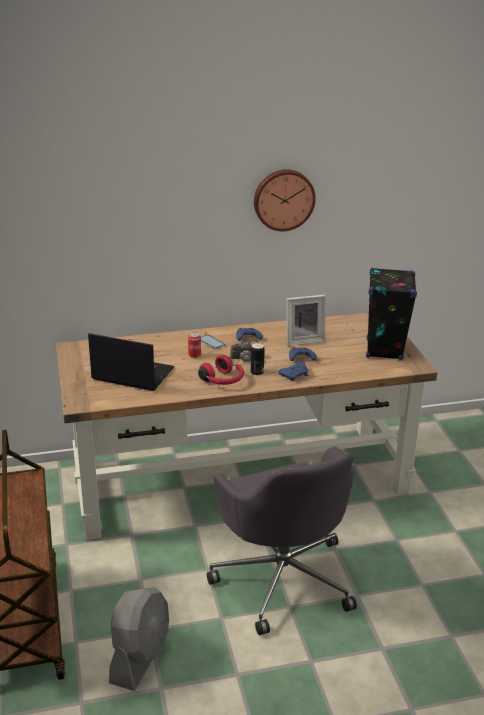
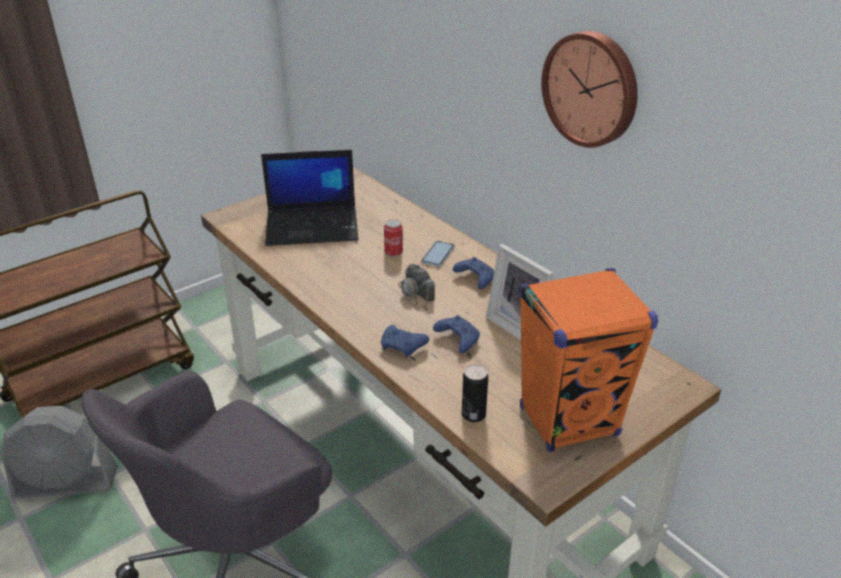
camera: 65 degrees right, 5 degrees up
laptop [88,333,175,391] -> laptop turned 90 degrees clockwise [261,150,359,246]
red headphones [198,354,244,385] -> none
can [251,342,265,375] -> can moved to [462,364,488,422]
black speaker [366,267,417,360] -> orange speaker [519,268,658,452]

